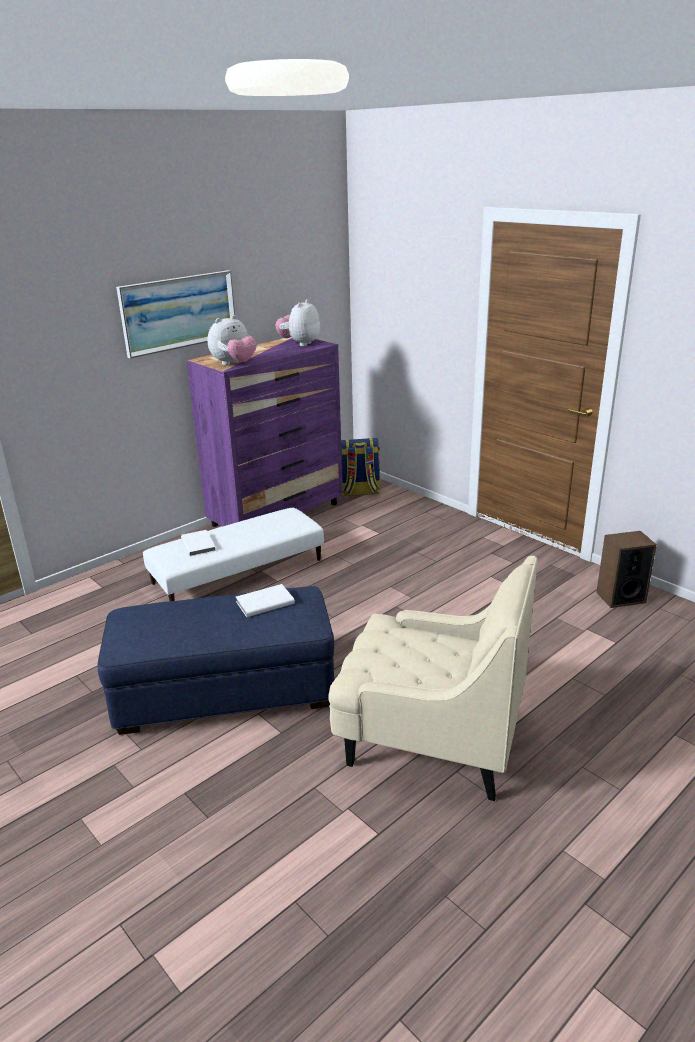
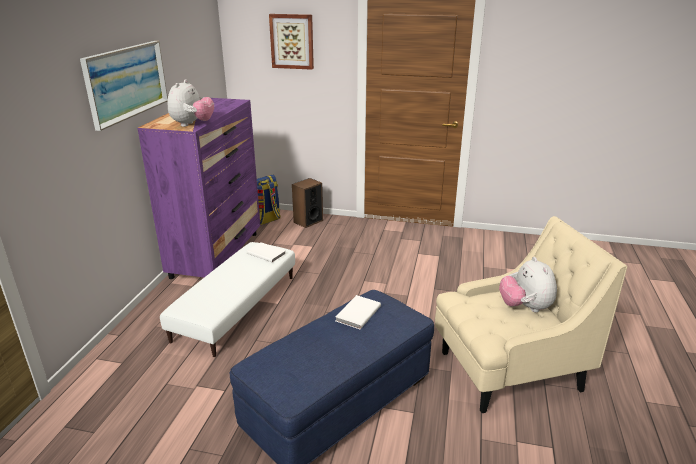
camera: 35 degrees left, 0 degrees up
white book [181,530,216,556] -> white book moved to [247,242,285,263]
plush toy [275,299,320,346] -> plush toy moved to [499,257,557,312]
speaker [596,531,657,608] -> speaker moved to [292,178,323,228]
none -> picture [269,14,314,70]

